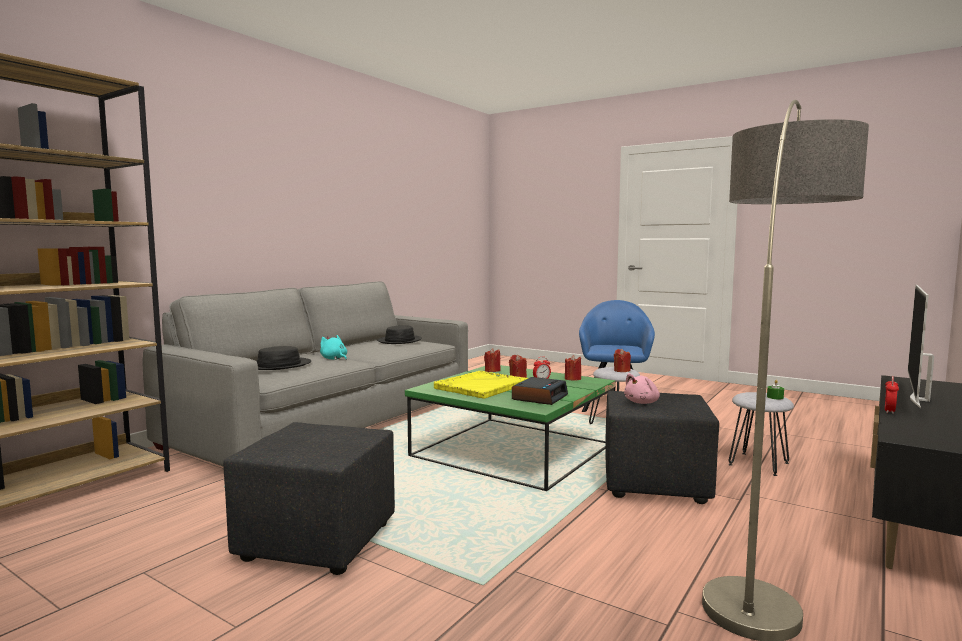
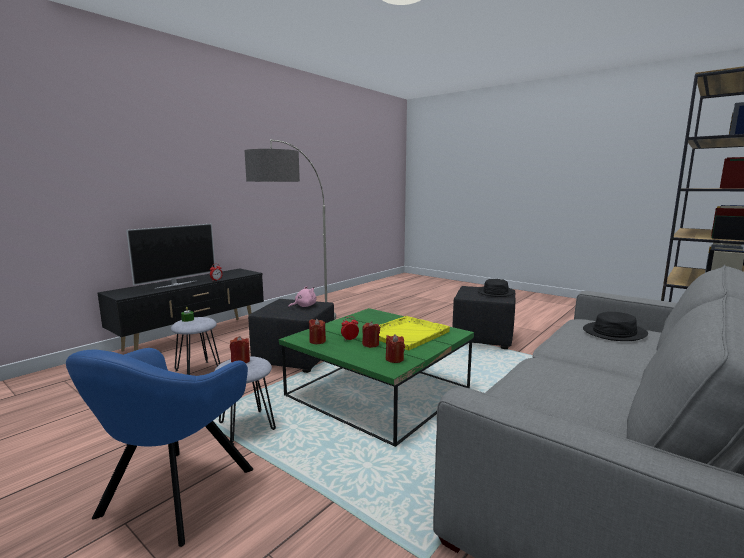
camera: 175 degrees left, 5 degrees up
turquoise plush toy [320,335,347,360] -> none
black hat [377,326,422,344] -> black hat moved to [477,279,515,297]
alarm clock [512,377,568,405] -> none

